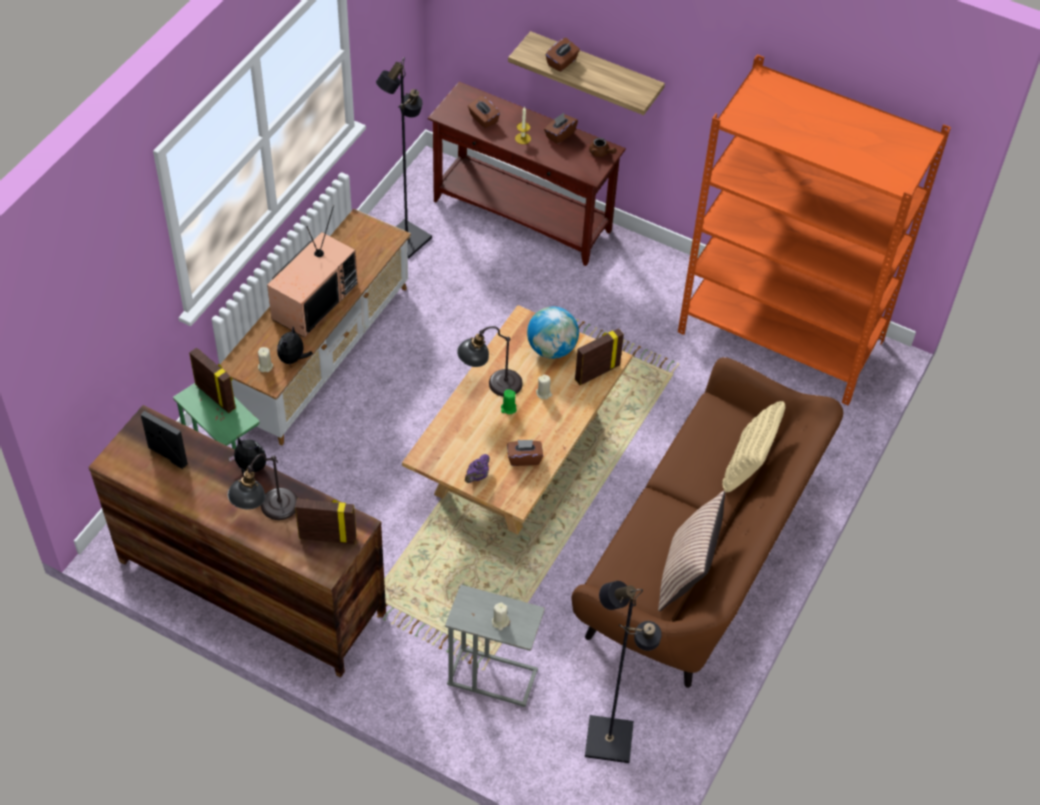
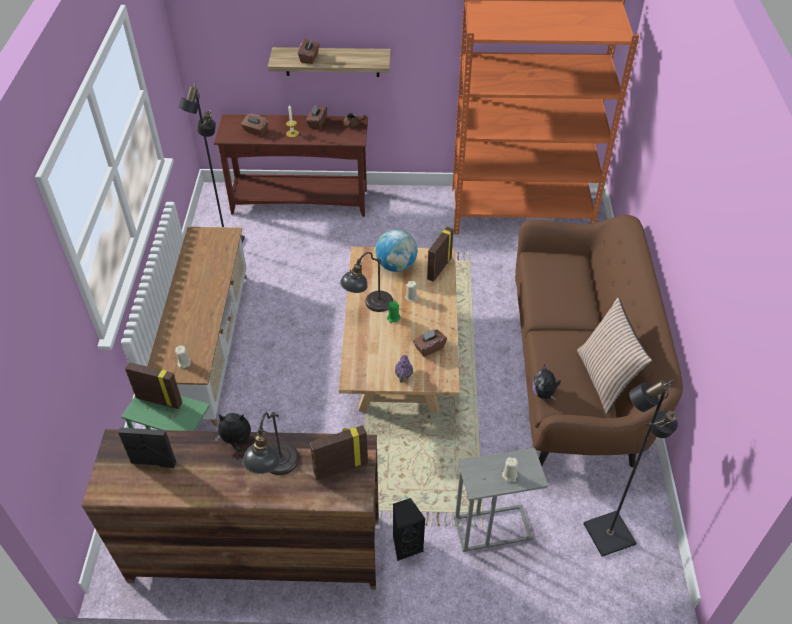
camera: 25 degrees left, 5 degrees down
television [267,205,358,338] -> none
plush toy [277,327,313,368] -> plush toy moved to [533,364,561,400]
beige pillow [722,401,785,492] -> none
none -> black speaker [393,498,425,561]

